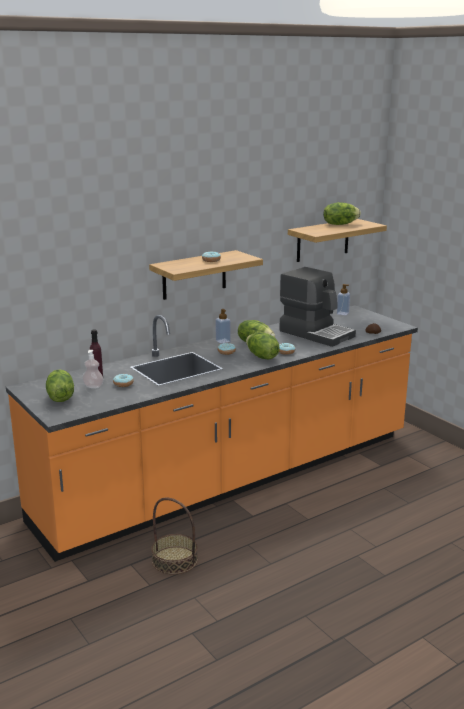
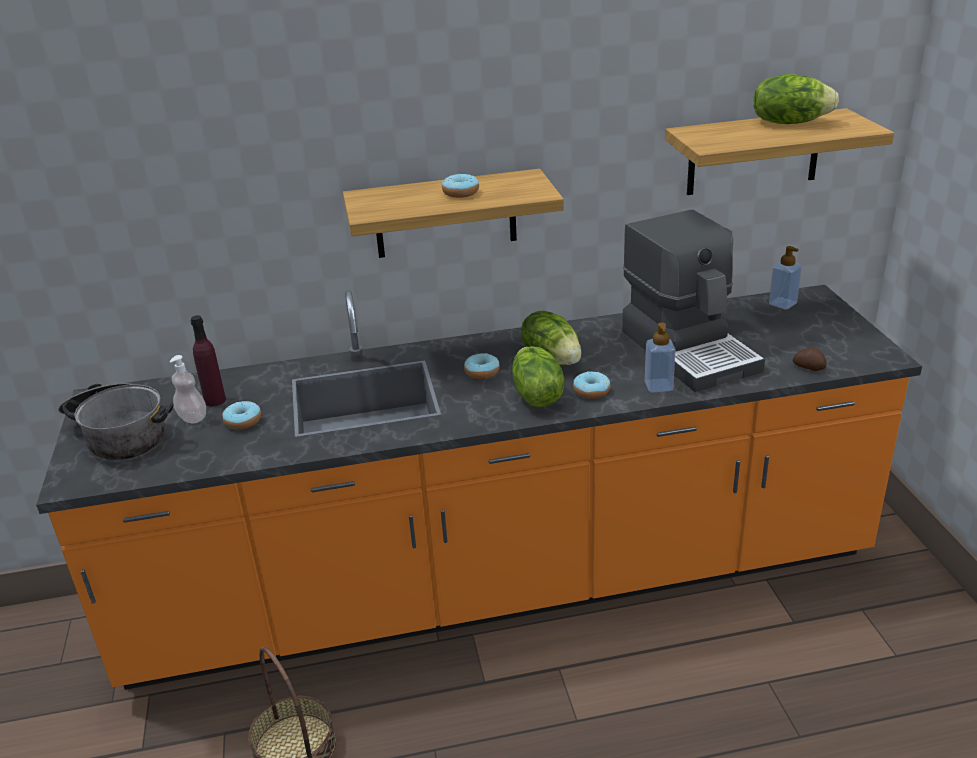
camera: 25 degrees right, 10 degrees up
lettuce [46,369,74,402] -> cooking pot [58,383,174,460]
soap dispenser [216,309,230,343] -> soap dispenser moved to [645,323,676,393]

